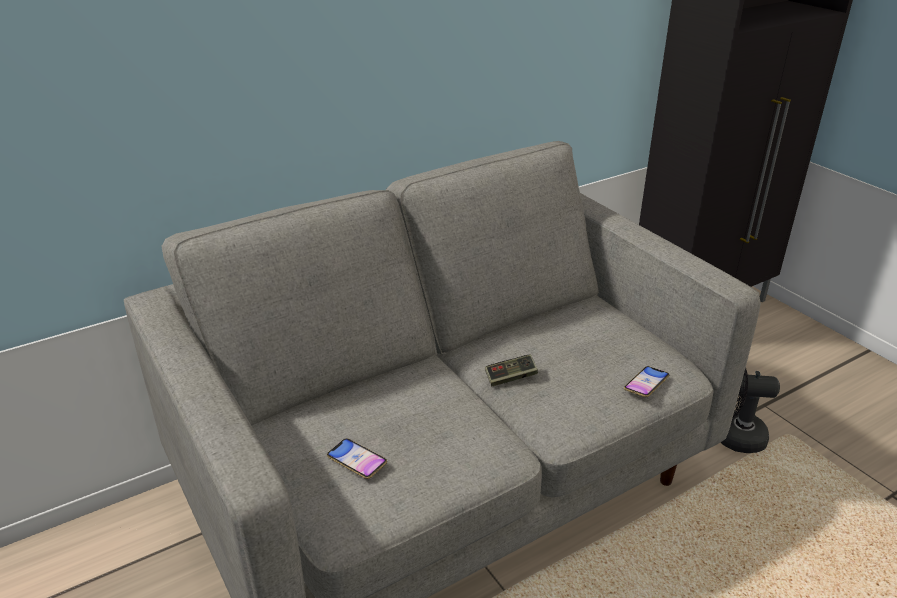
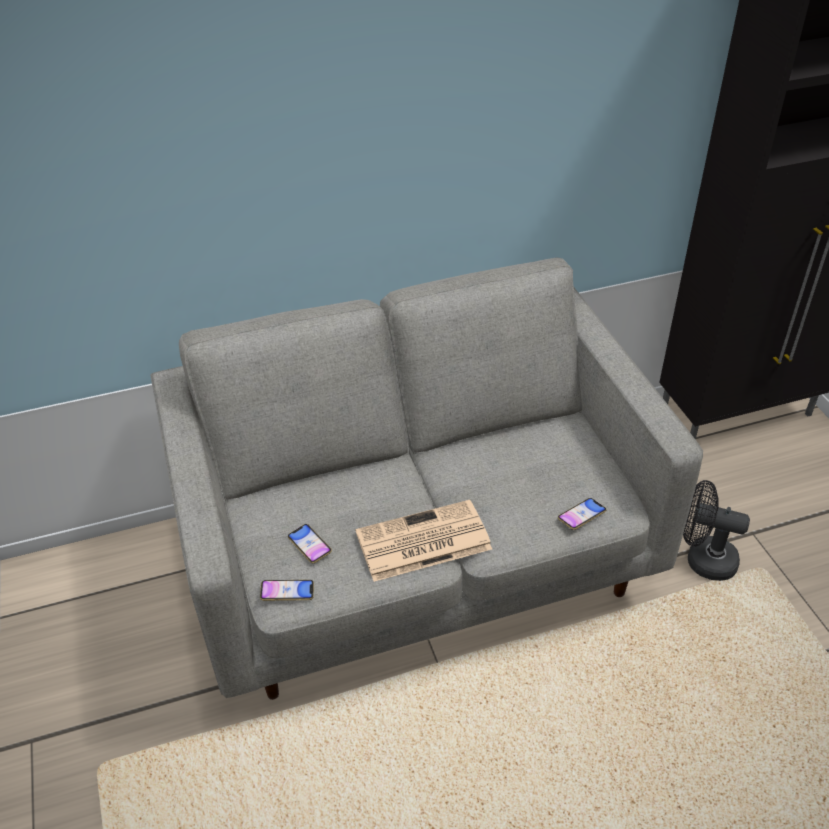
camera: 15 degrees right, 10 degrees up
game controller [485,354,538,386] -> none
none -> phone [260,580,314,601]
none -> newspaper [355,500,492,582]

